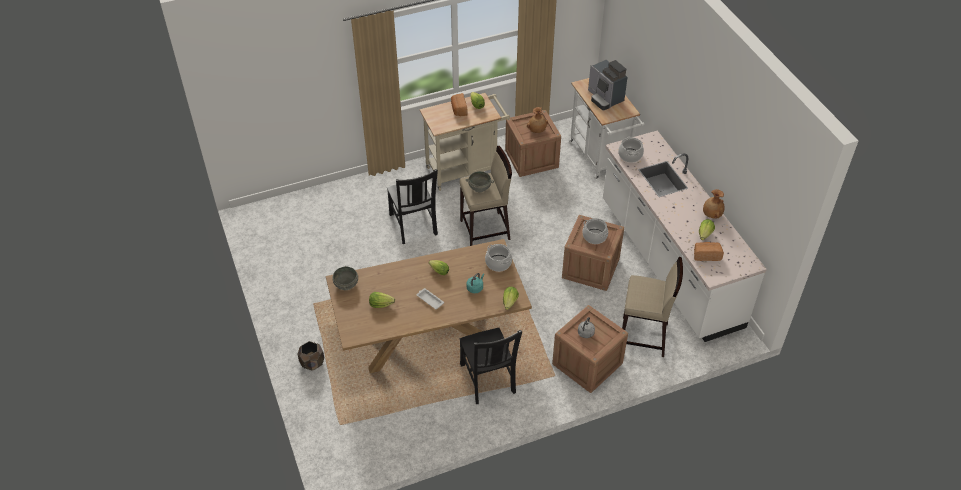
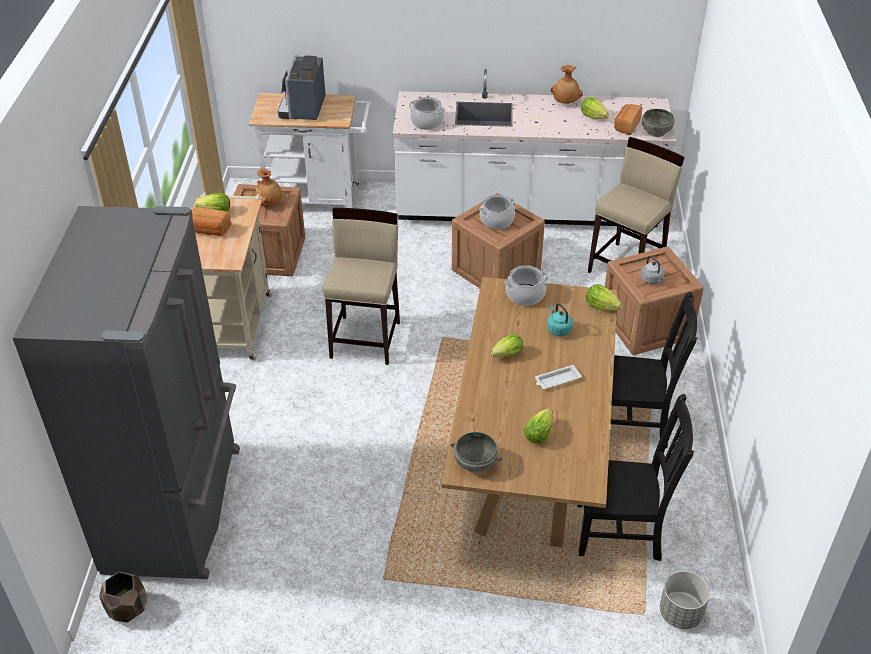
camera: 65 degrees left, 5 degrees down
brown planter [297,341,324,371] -> brown planter moved to [99,572,147,623]
black chair [387,169,438,244] -> black chair moved to [577,394,694,561]
grey bowl [466,171,494,192] -> grey bowl moved to [642,109,675,137]
coffee machine [588,60,628,110] -> coffee machine turned 105 degrees clockwise [278,55,326,120]
none -> grey fridge [13,206,240,579]
none -> grey planter [660,571,710,629]

